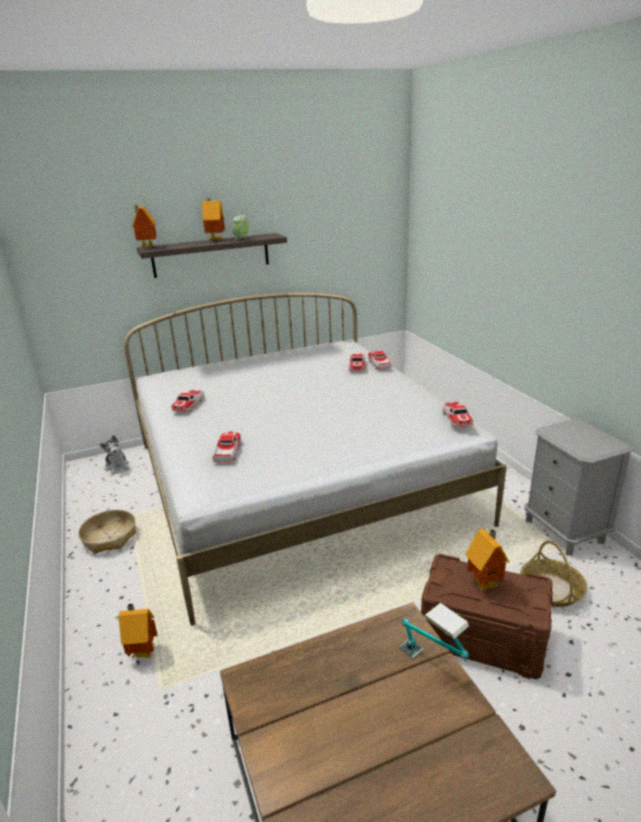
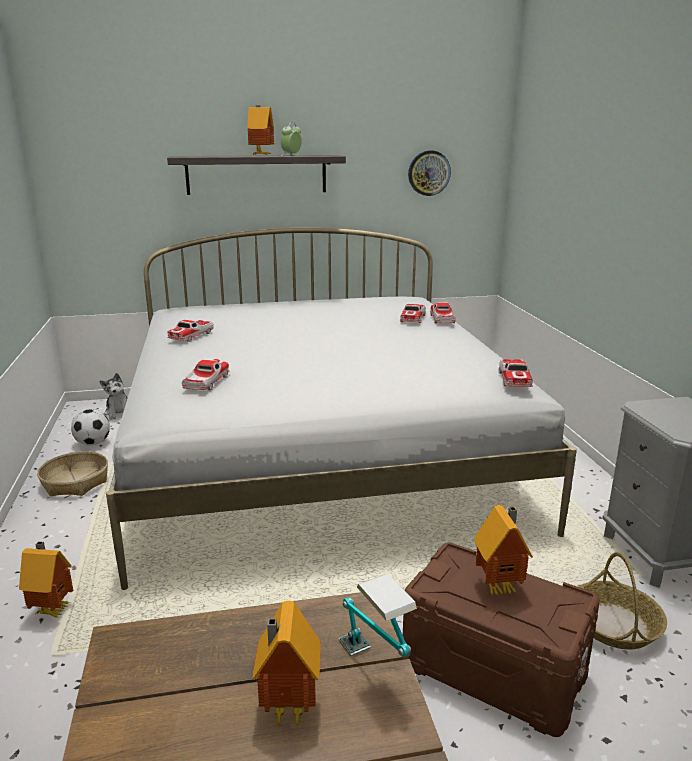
camera: 10 degrees right, 5 degrees down
toy house [132,205,157,249] -> toy house moved to [252,601,321,729]
none -> football [71,409,110,445]
none -> wall clock [408,150,451,196]

